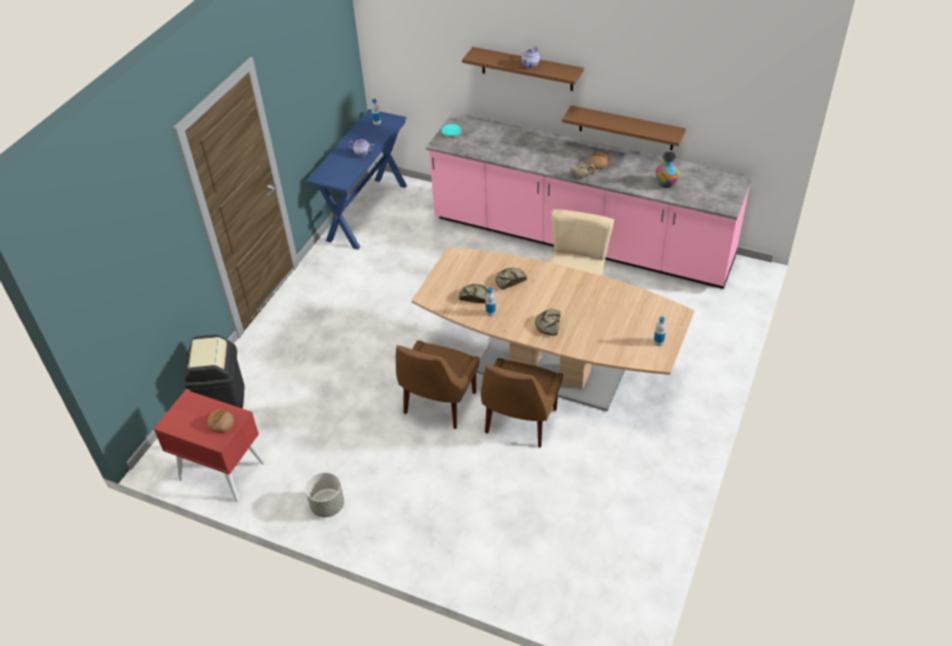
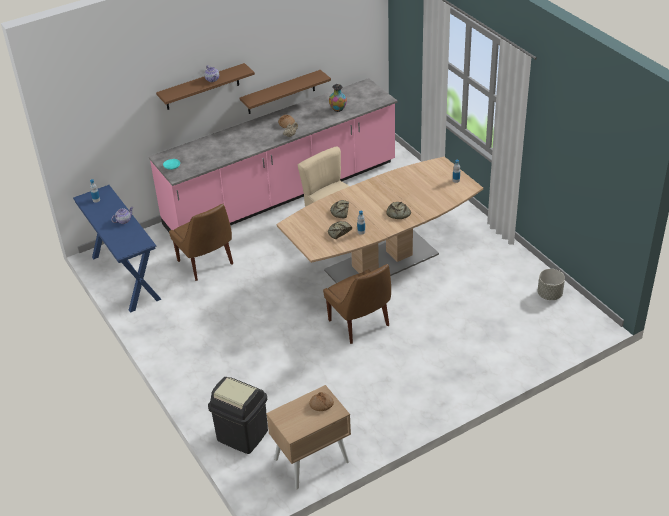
camera: 55 degrees left, 5 degrees down
red nightstand [154,390,265,502] -> beige nightstand [266,385,351,489]
grey planter [305,472,344,517] -> grey planter moved to [537,269,565,300]
brown chair [481,358,563,448] -> brown chair moved to [169,204,233,281]

